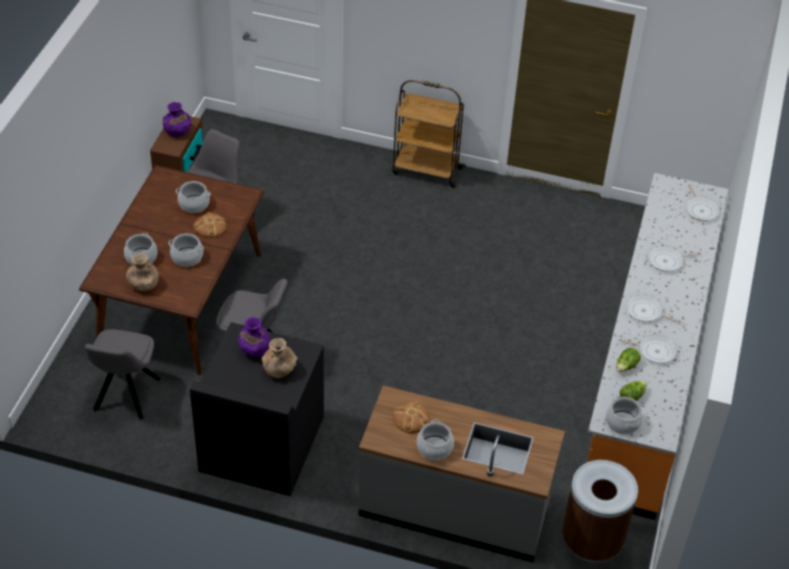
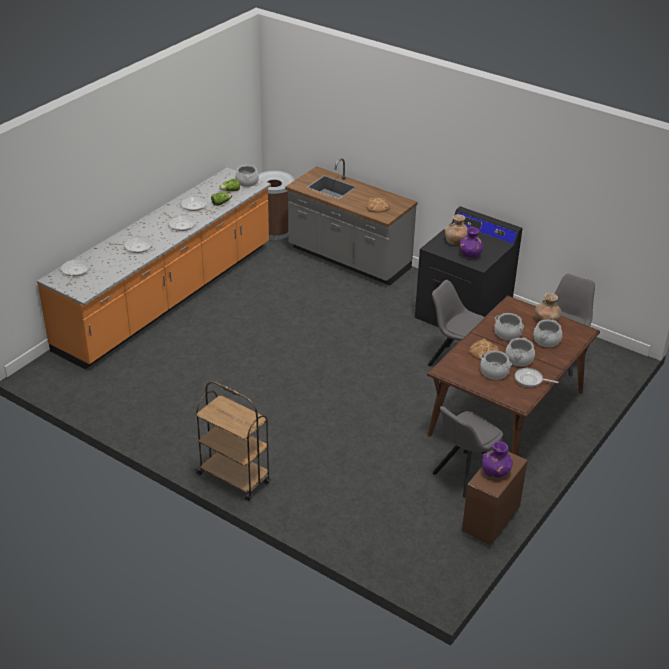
camera: 160 degrees left, 10 degrees down
cooking pot [417,420,454,460] -> cooking pot moved to [505,338,535,366]
none -> frying pan [515,368,558,387]

